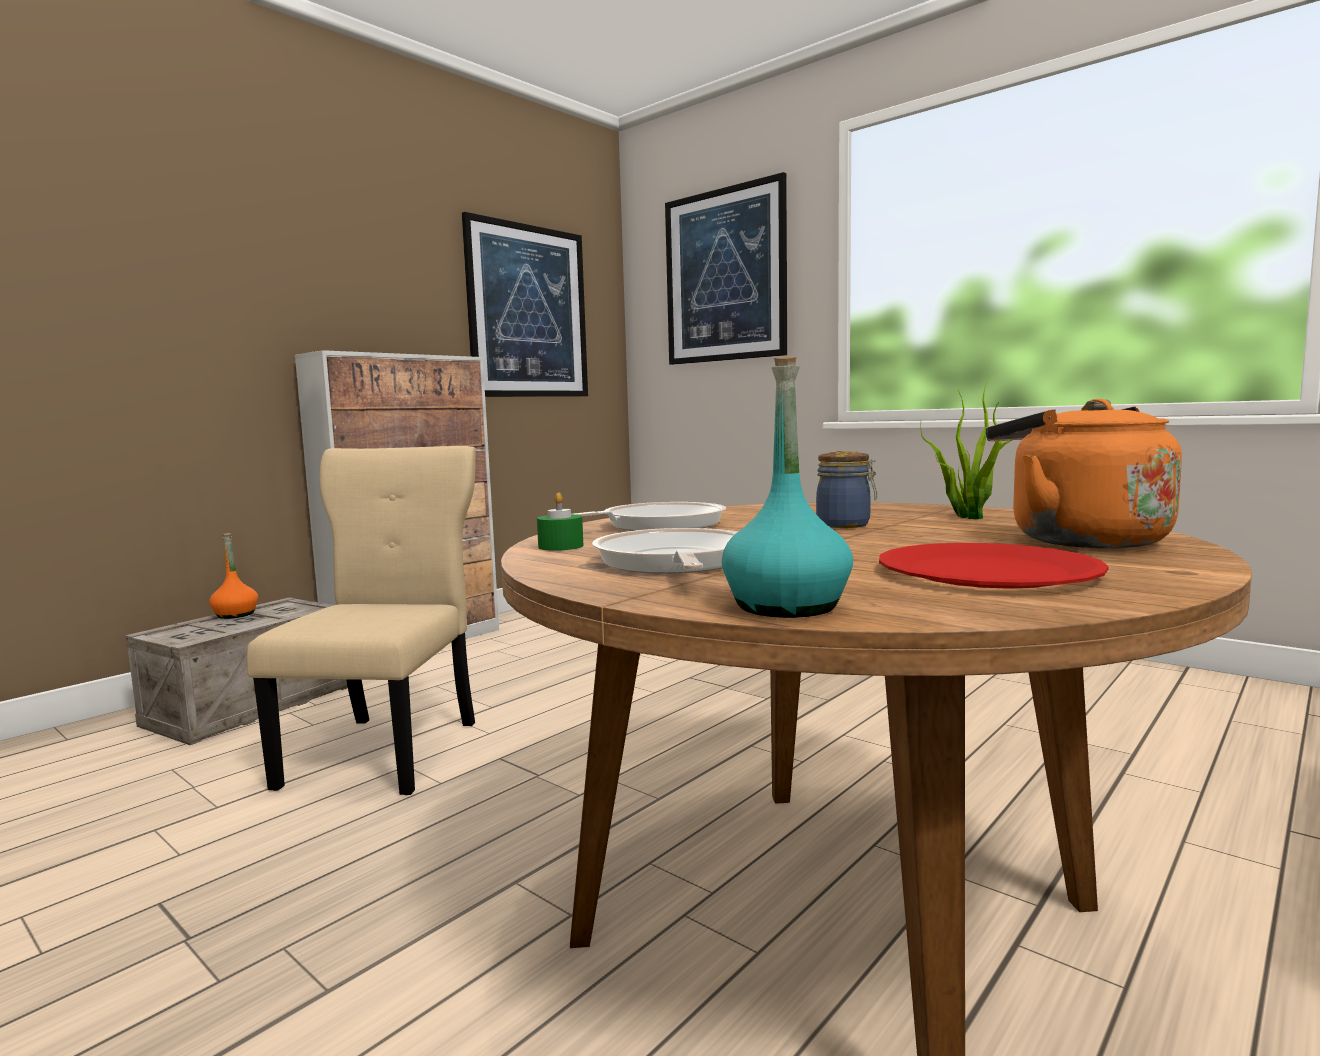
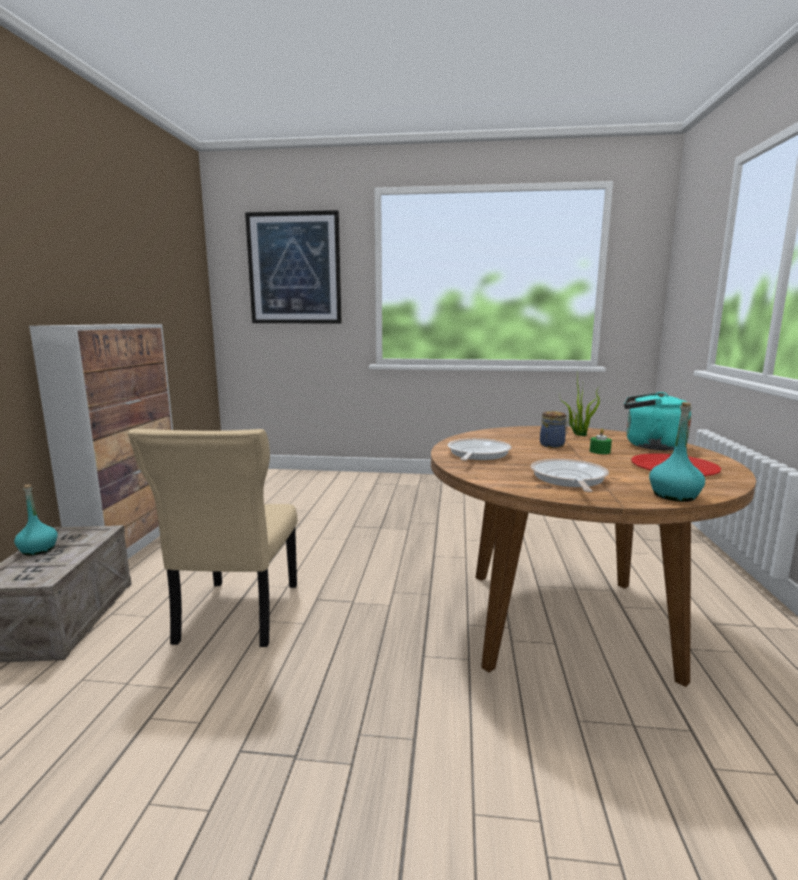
camera: 35 degrees left, 5 degrees up
orange bottle [209,533,258,619] -> turquoise bottle [14,484,58,556]
beige chair [247,446,476,795] -> beige chair turned 150 degrees counterclockwise [128,429,297,647]
picture [462,212,588,397] -> none
green candle [537,493,583,551] -> green candle moved to [590,429,612,454]
frying pan [592,528,738,574] -> frying pan turned 45 degrees clockwise [531,459,609,492]
orange kettle [986,399,1182,548] -> turquoise kettle [624,392,691,450]

